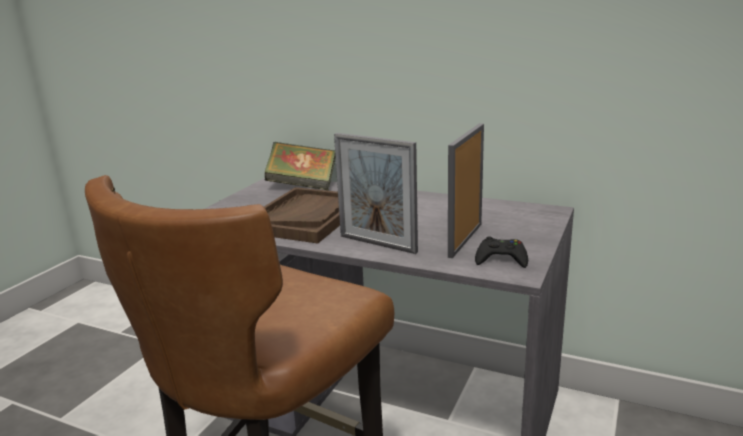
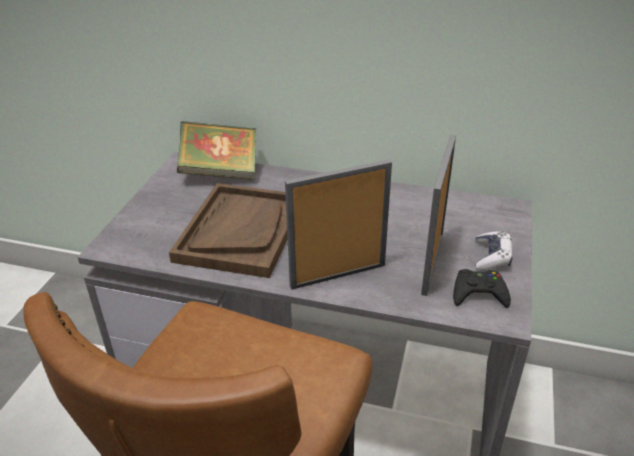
camera: 10 degrees left, 15 degrees up
picture frame [334,133,418,254] -> picture frame turned 135 degrees clockwise [285,159,392,290]
none -> game controller [475,231,512,271]

